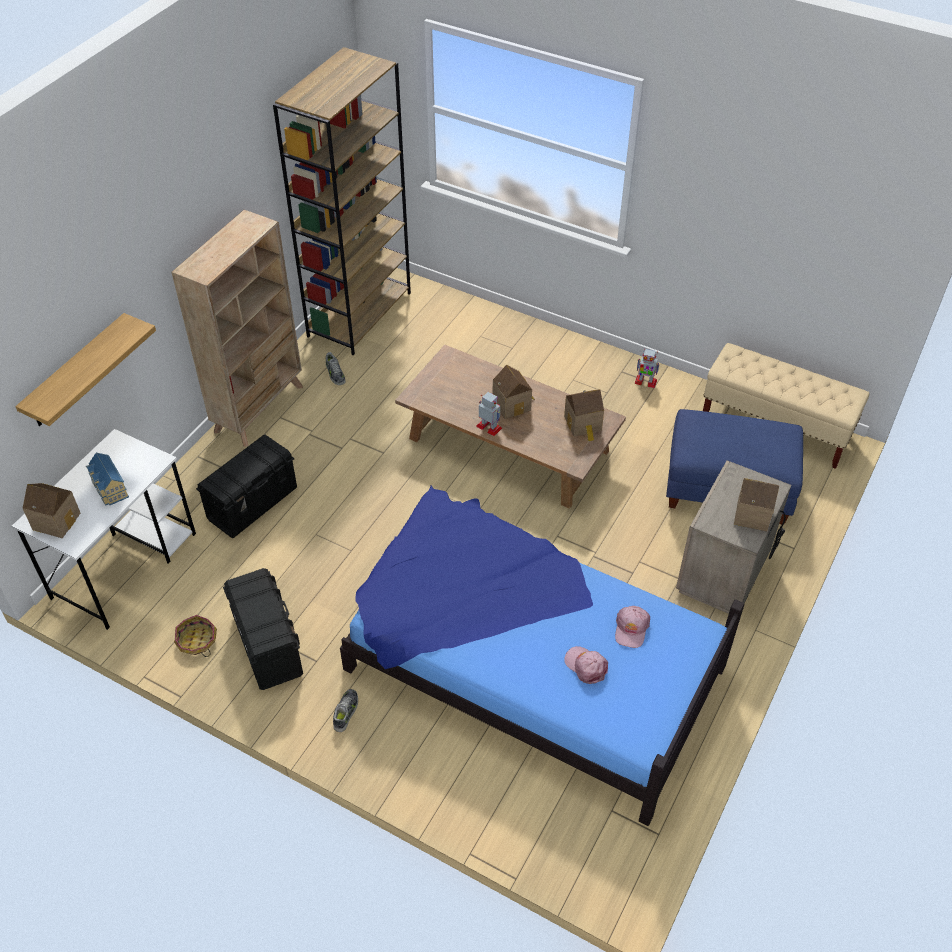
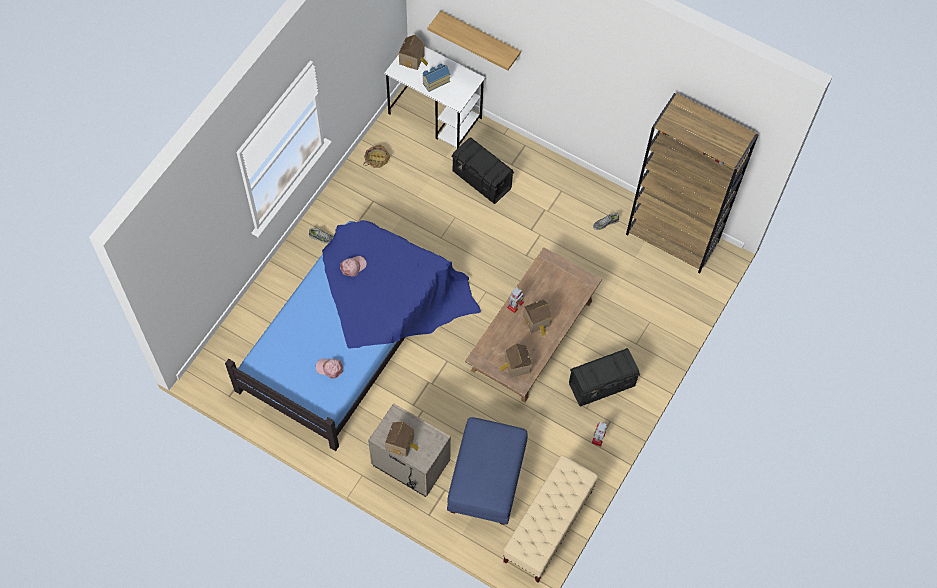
camera: 90 degrees right, 15 degrees up
beige bookcase [171,210,303,447] -> none
black storage box [223,568,303,690] -> black storage box moved to [569,348,640,407]
pink cap [564,646,608,684] -> pink cap moved to [340,256,367,277]

